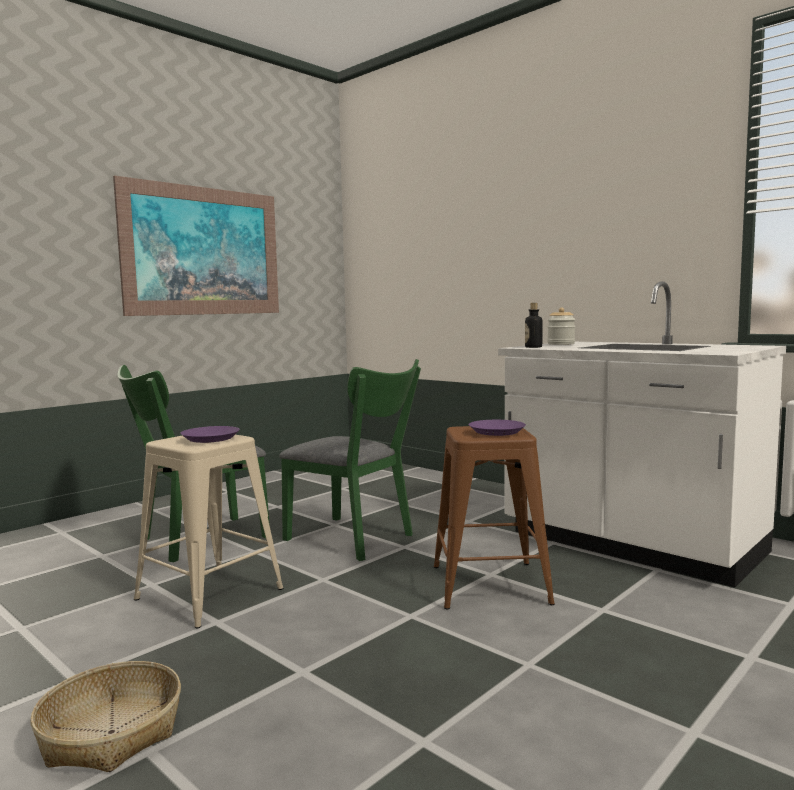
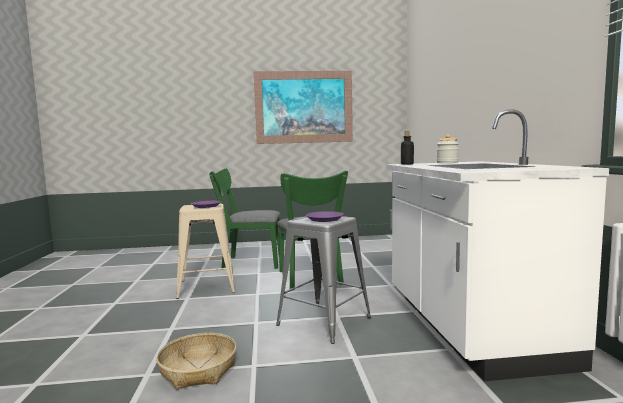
camera: 40 degrees right, 0 degrees up
basket [30,661,181,772] -> basket moved to [156,333,237,390]
brown stool [434,426,555,609] -> grey stool [276,216,371,344]

